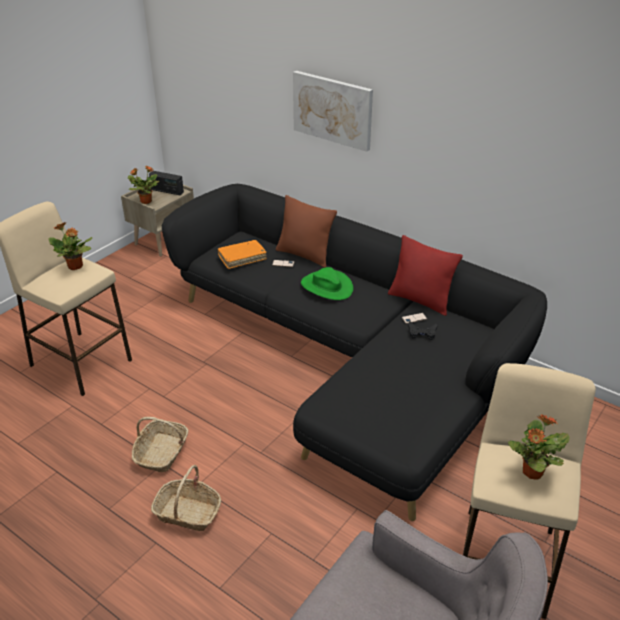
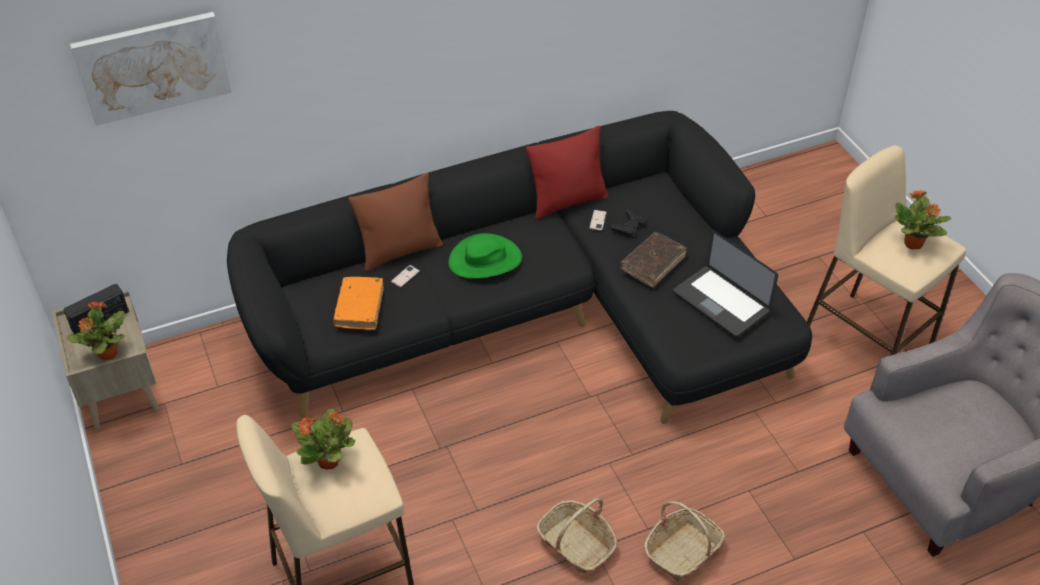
camera: 60 degrees left, 10 degrees up
picture [293,71,373,152] -> picture moved to [70,12,231,126]
none -> brown book [620,232,687,288]
none -> laptop [673,230,778,338]

